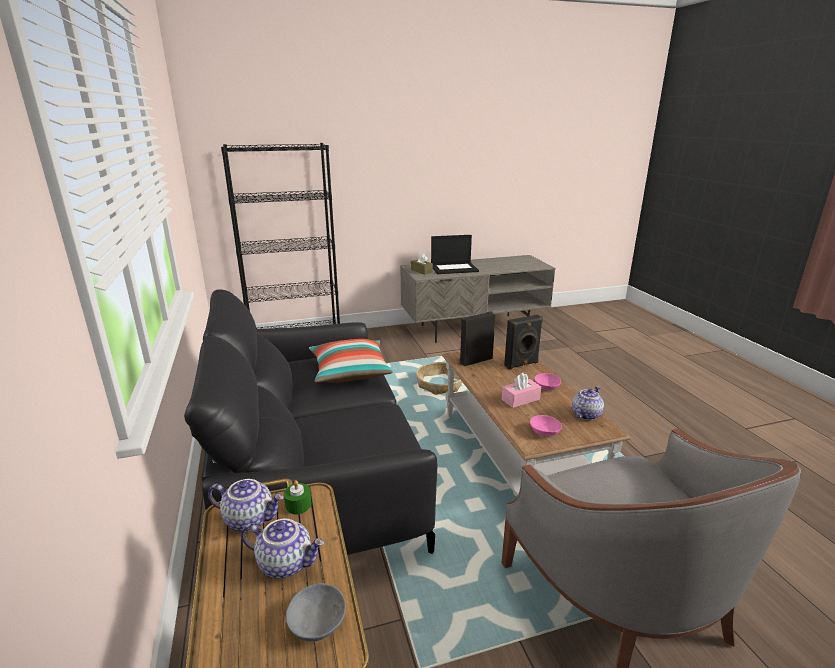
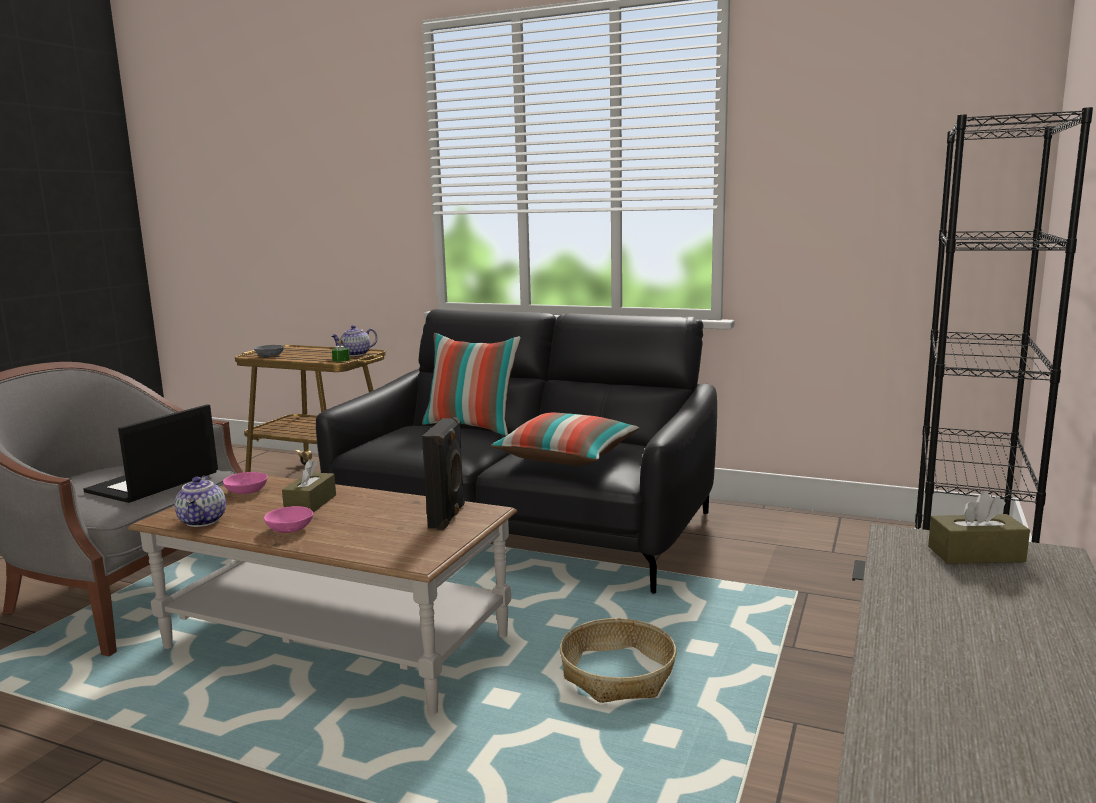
camera: 130 degrees right, 10 degrees down
teapot [241,519,325,578] -> none
laptop [431,235,479,274] -> laptop moved to [84,404,218,503]
pink tissue box [502,373,541,408] -> brown tissue box [282,459,336,513]
black speaker [504,315,543,369] -> none
none -> pillow [422,333,521,436]

